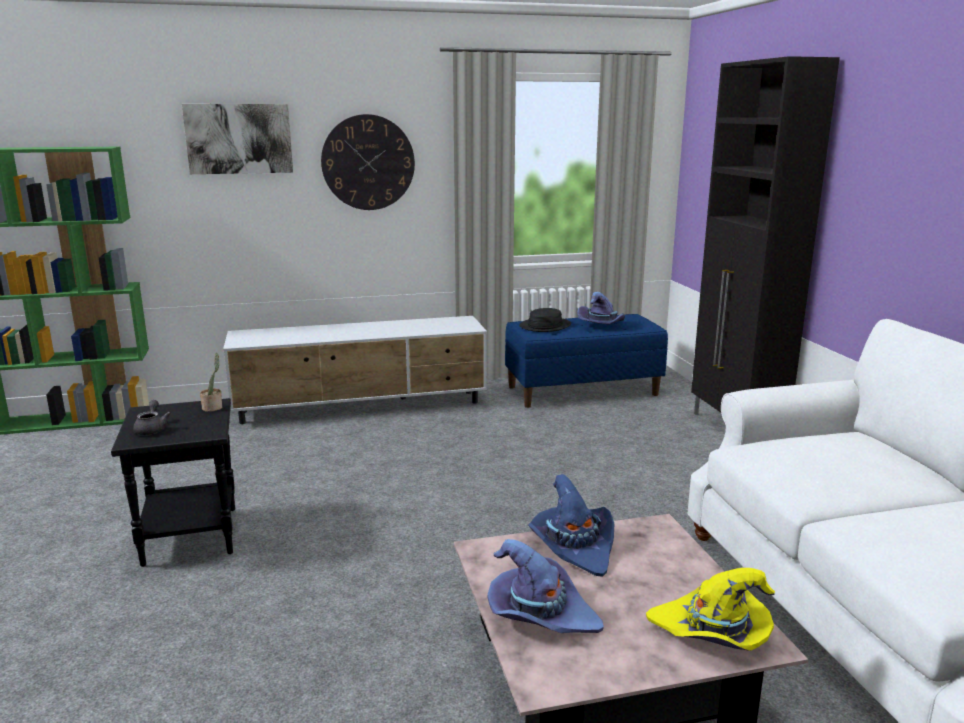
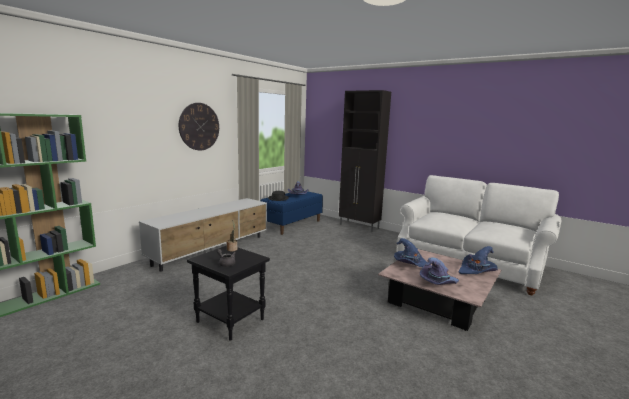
camera: 40 degrees left, 5 degrees down
picture [182,104,293,174] -> none
yellow hat [646,568,775,651] -> blue hat [459,246,498,274]

